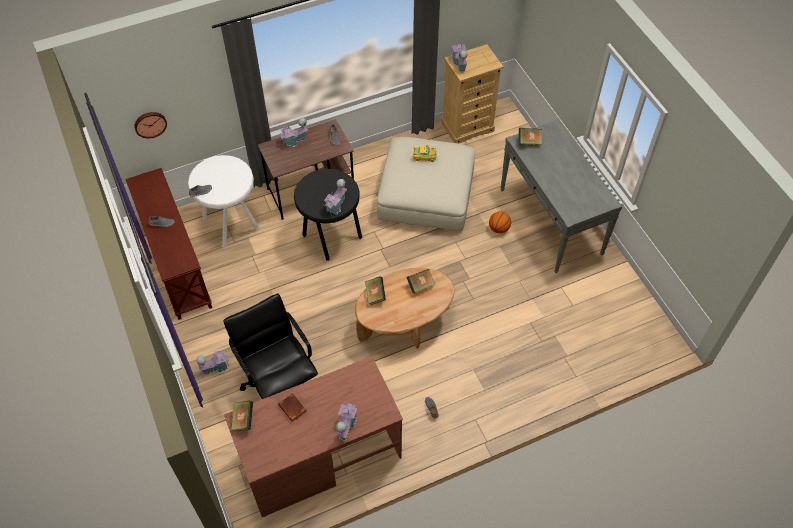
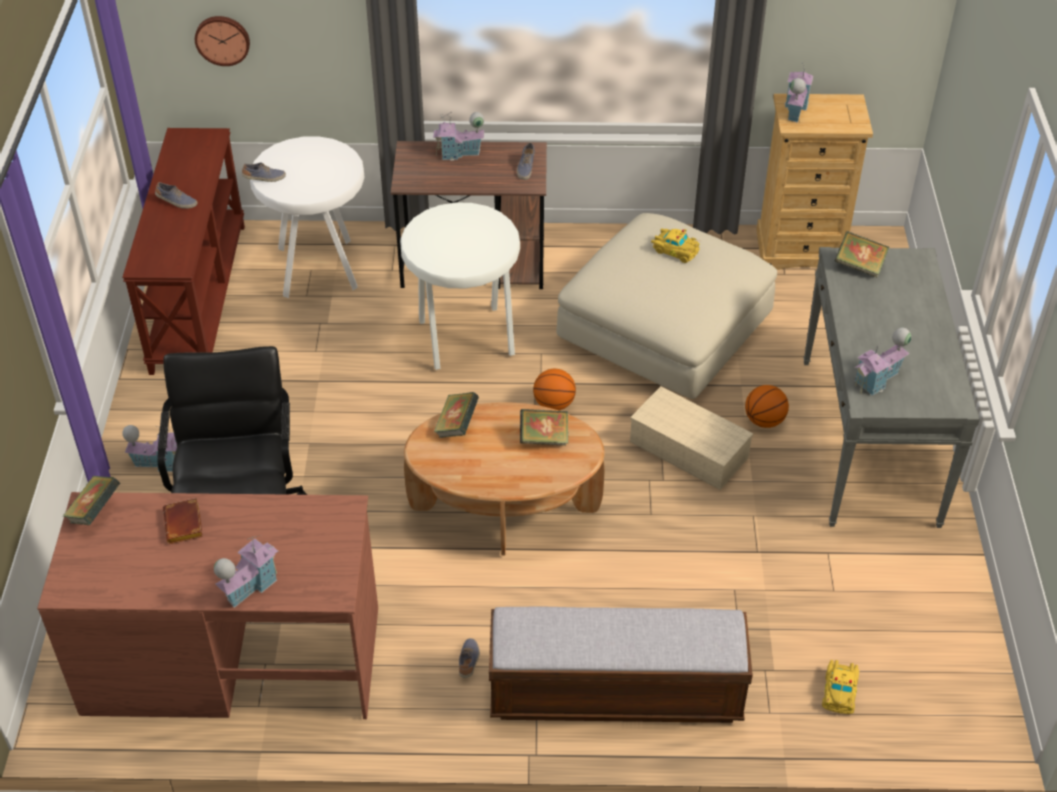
camera: 25 degrees right, 10 degrees down
black stool [294,169,362,261] -> white stool [400,202,520,370]
toy house [324,179,347,216] -> toy house moved to [854,328,911,396]
none -> bench [489,607,753,723]
none -> basketball [533,369,576,410]
none -> beige storage box [630,386,753,490]
none -> yellow toy car [822,660,859,714]

